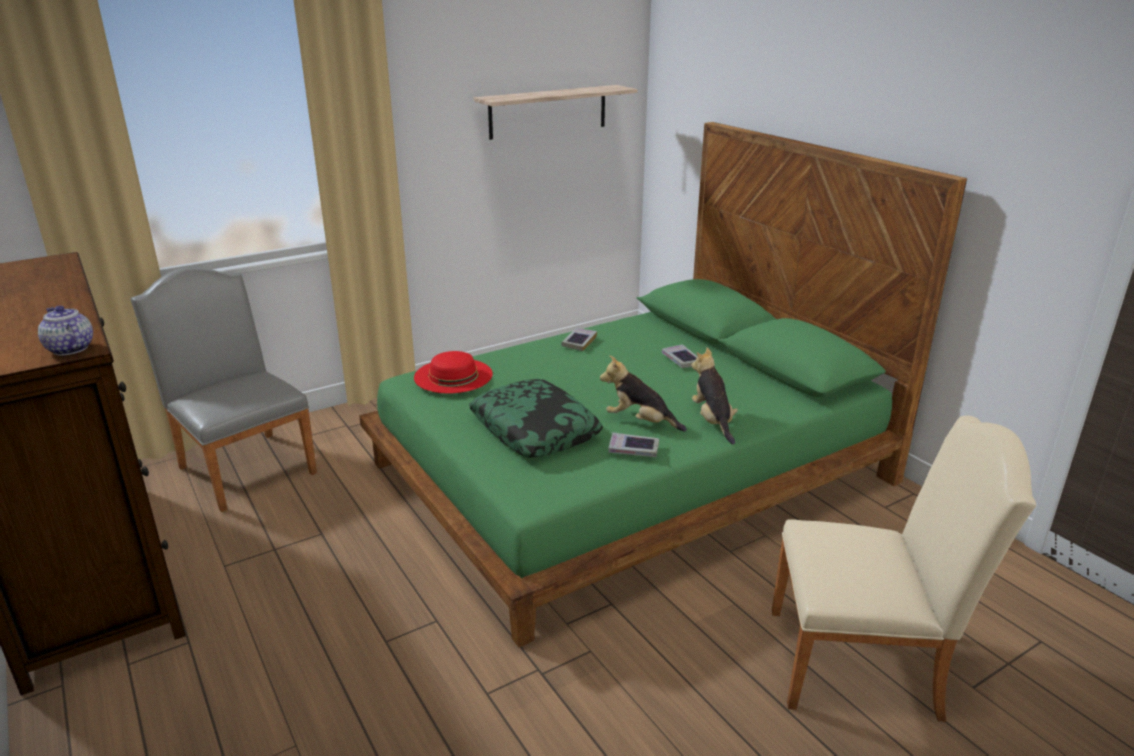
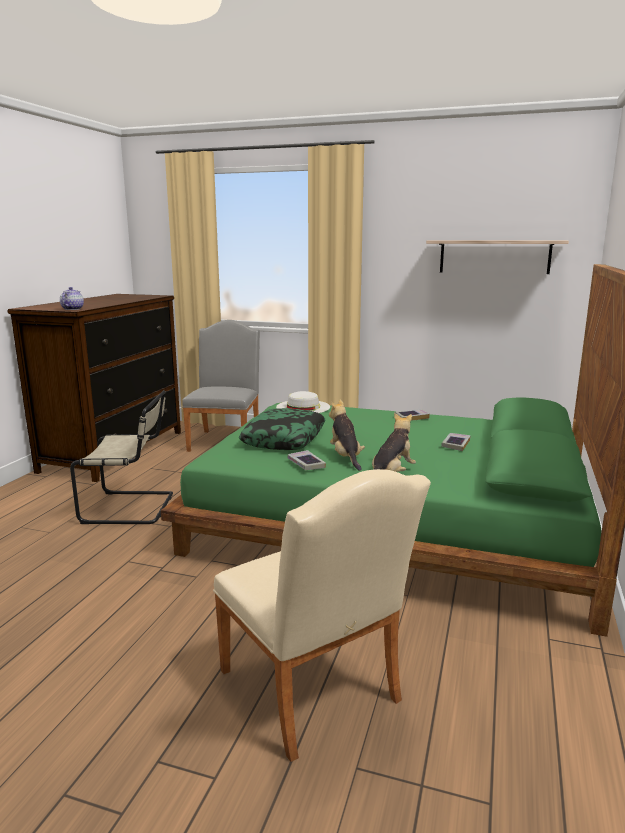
camera: 50 degrees right, 10 degrees down
red hat [414,351,493,393] -> white hat [276,391,330,413]
none -> beige chair [70,390,173,524]

